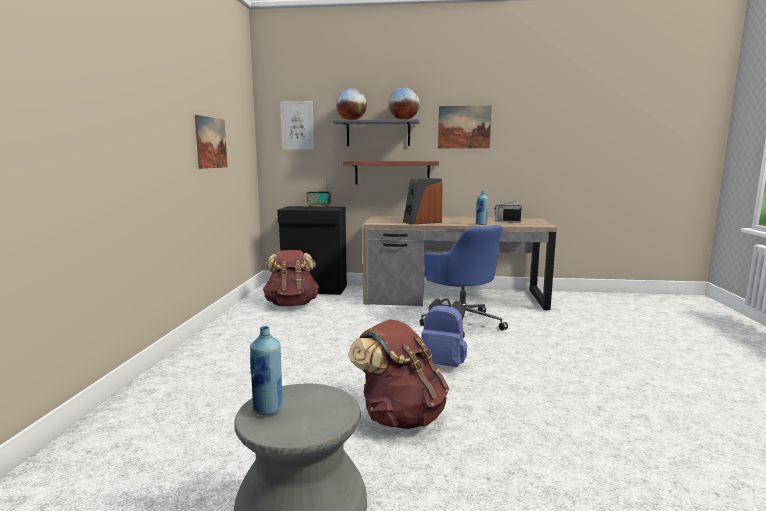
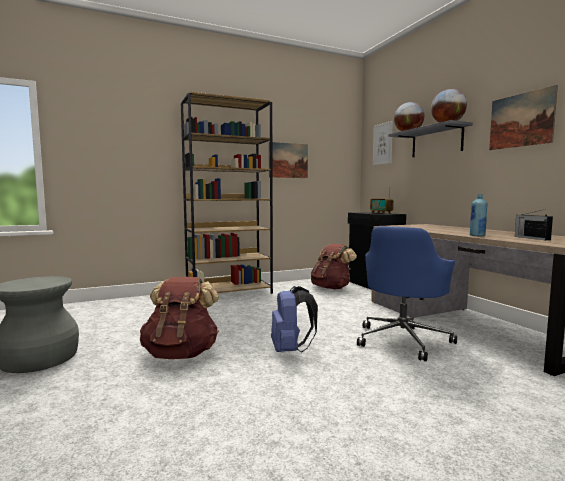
camera: 60 degrees right, 5 degrees down
blue bottle [250,326,282,415] -> none
shelf [343,161,439,185] -> none
speaker [403,178,443,225] -> none
none -> brown bookcase [181,92,273,294]

